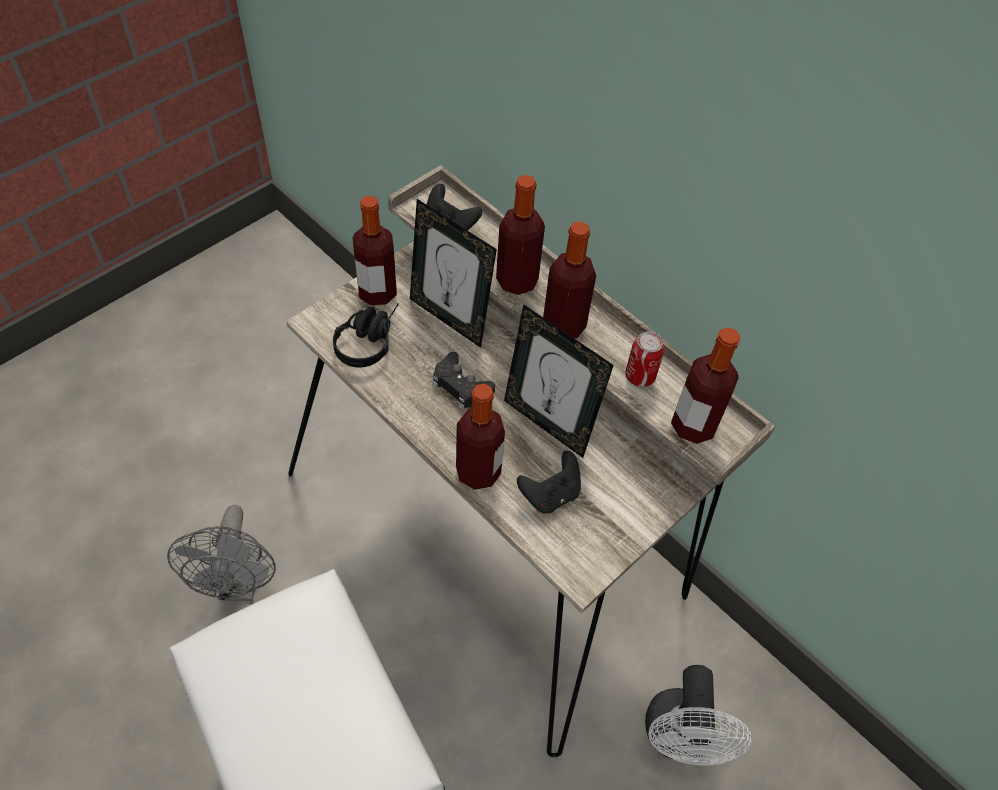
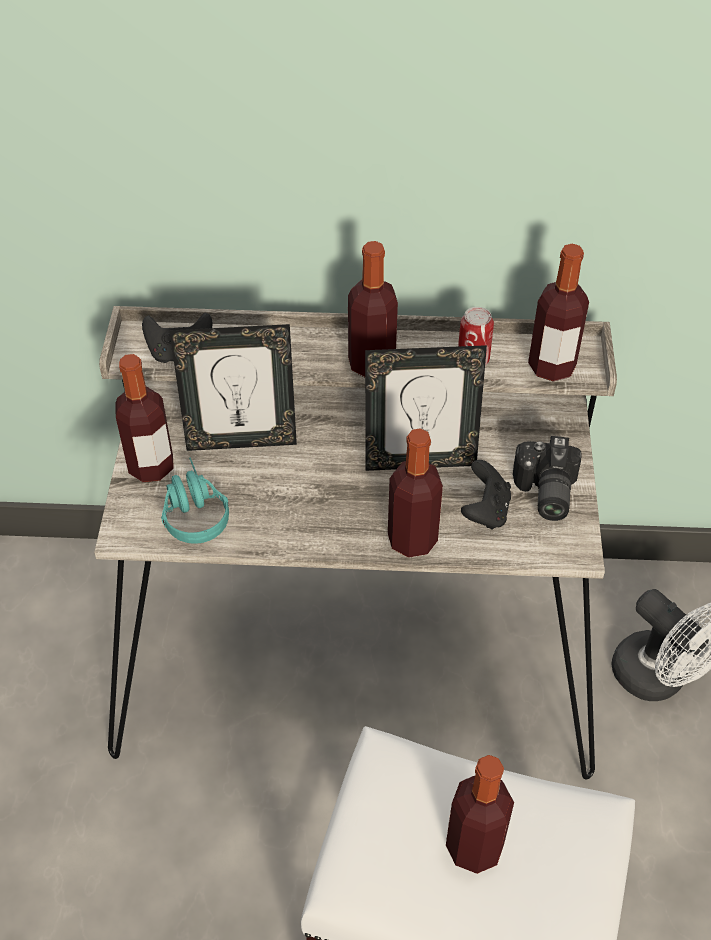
camera: 40 degrees left, 5 degrees down
grey fan [167,505,276,601] -> none
black headphones [333,303,399,368] -> turquoise headphones [161,458,229,544]
black game controller [433,352,495,410] -> none
bottle [496,175,545,295] -> bottle moved to [446,755,514,874]
none -> camera [513,436,582,521]

